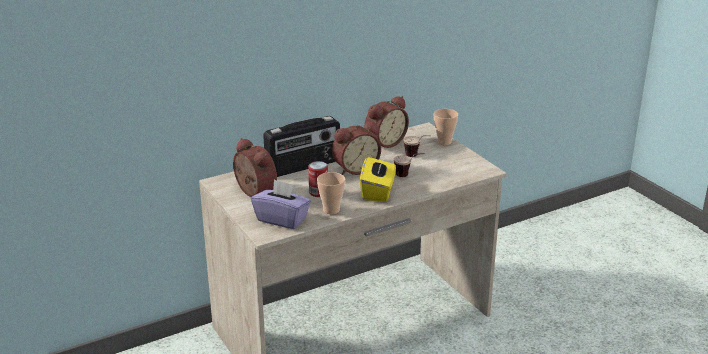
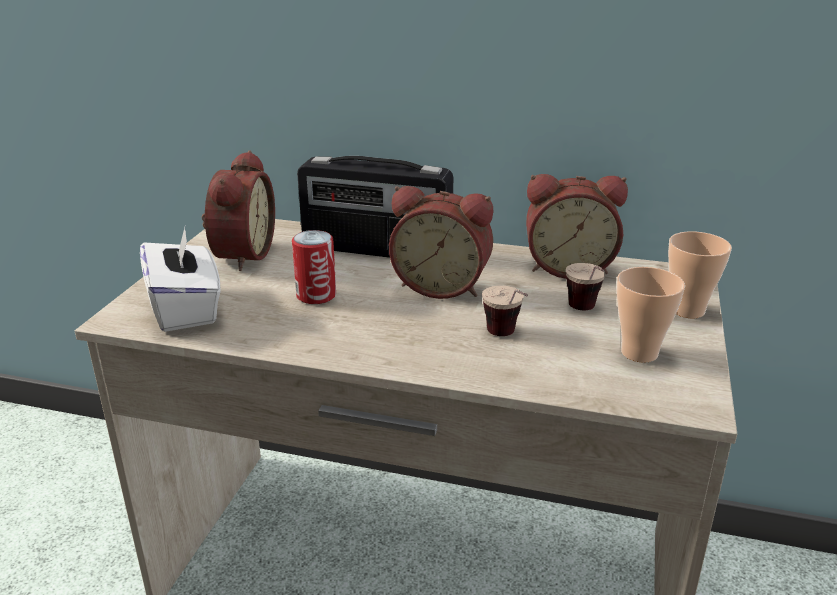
camera: 45 degrees right, 0 degrees up
purple tissue box [251,179,311,229] -> white tissue box [140,224,221,332]
cup [317,172,345,214] -> cup moved to [616,267,685,363]
yellow tissue box [360,154,396,202] -> none

